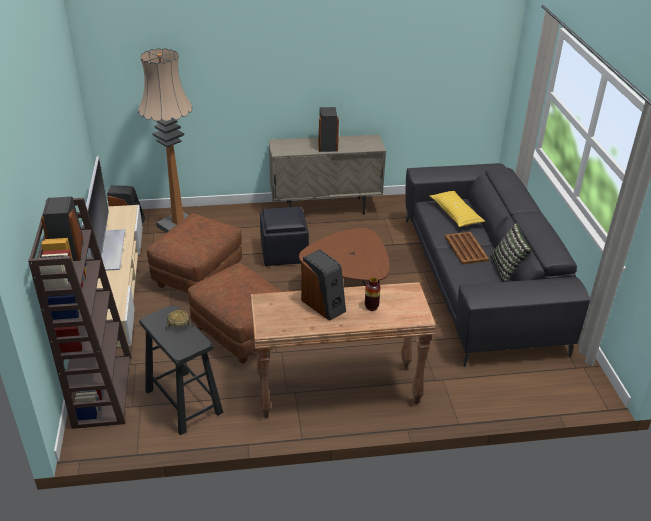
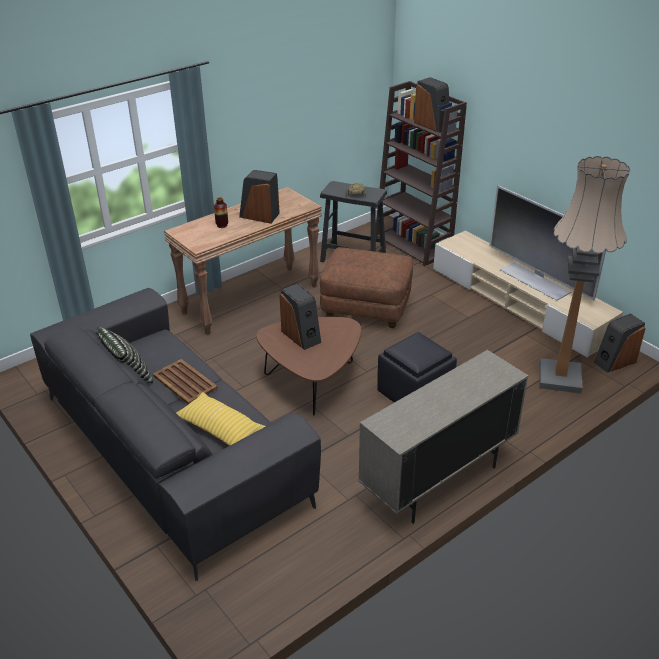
camera: 150 degrees right, 0 degrees up
brown ottoman [147,213,242,293] -> none
speaker [318,107,339,152] -> speaker moved to [279,283,321,350]

